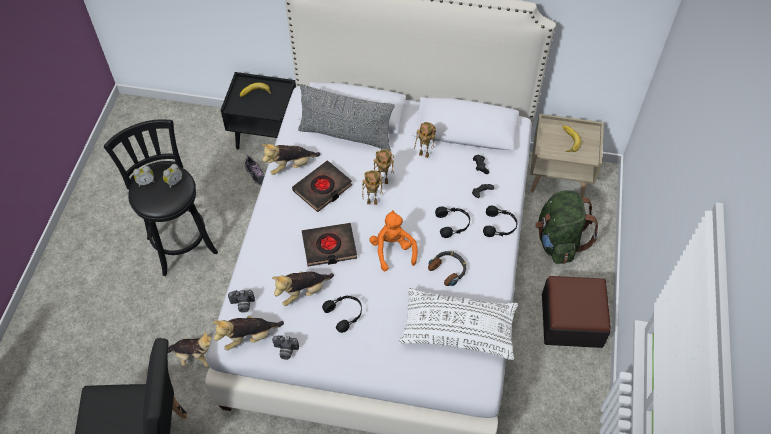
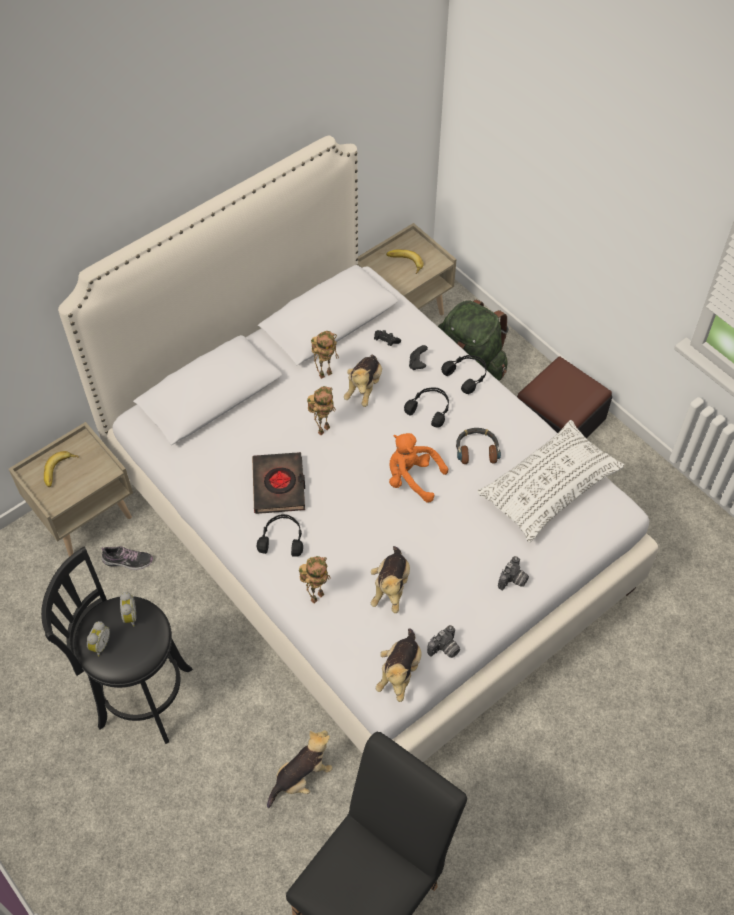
camera: 50 degrees left, 0 degrees up
black nightstand [221,72,296,149] -> beige nightstand [9,422,133,557]
camera [228,290,255,313] -> camera moved to [498,556,529,590]
plush toy [262,144,320,175] -> plush toy moved to [344,355,382,407]
grey pillow [298,84,395,151] -> none
black book [302,223,357,267] -> none
black headphones [322,296,362,333] -> black headphones moved to [257,514,303,557]
toy robot [362,170,383,205] -> toy robot moved to [299,556,331,604]

